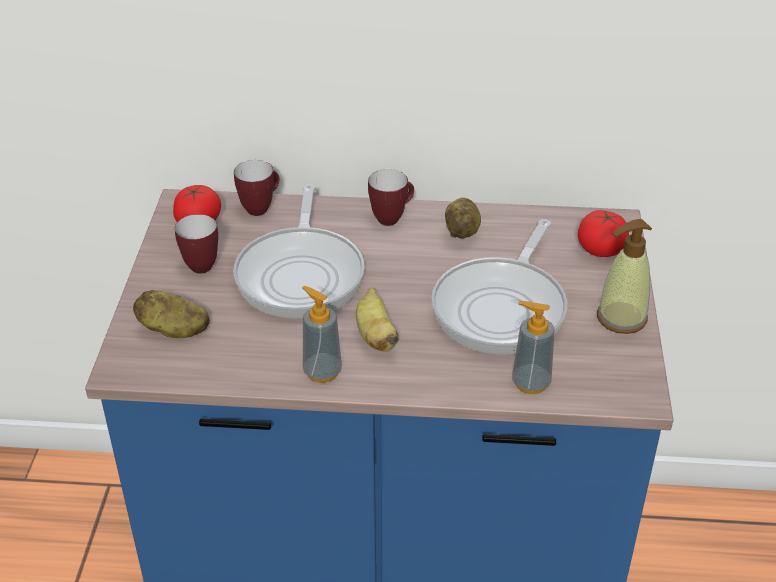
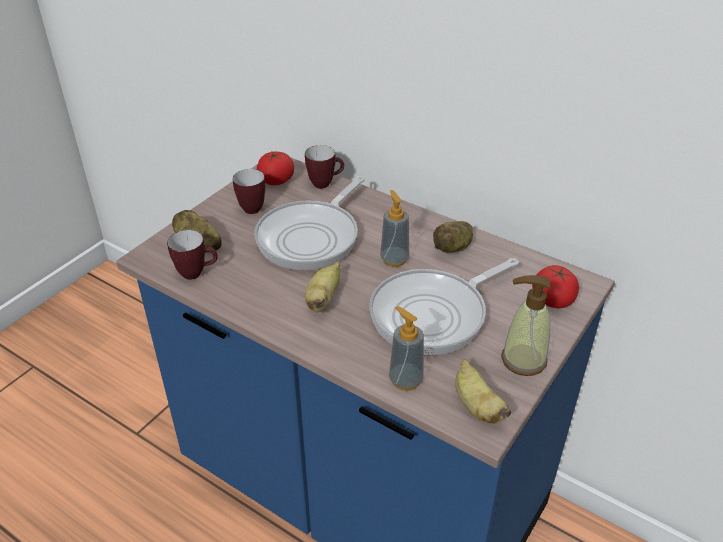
camera: 30 degrees right, 0 degrees up
soap dispenser [302,286,342,383] -> soap dispenser moved to [380,190,409,267]
mug [368,169,414,226] -> mug moved to [167,230,218,280]
none -> banana [455,359,511,424]

